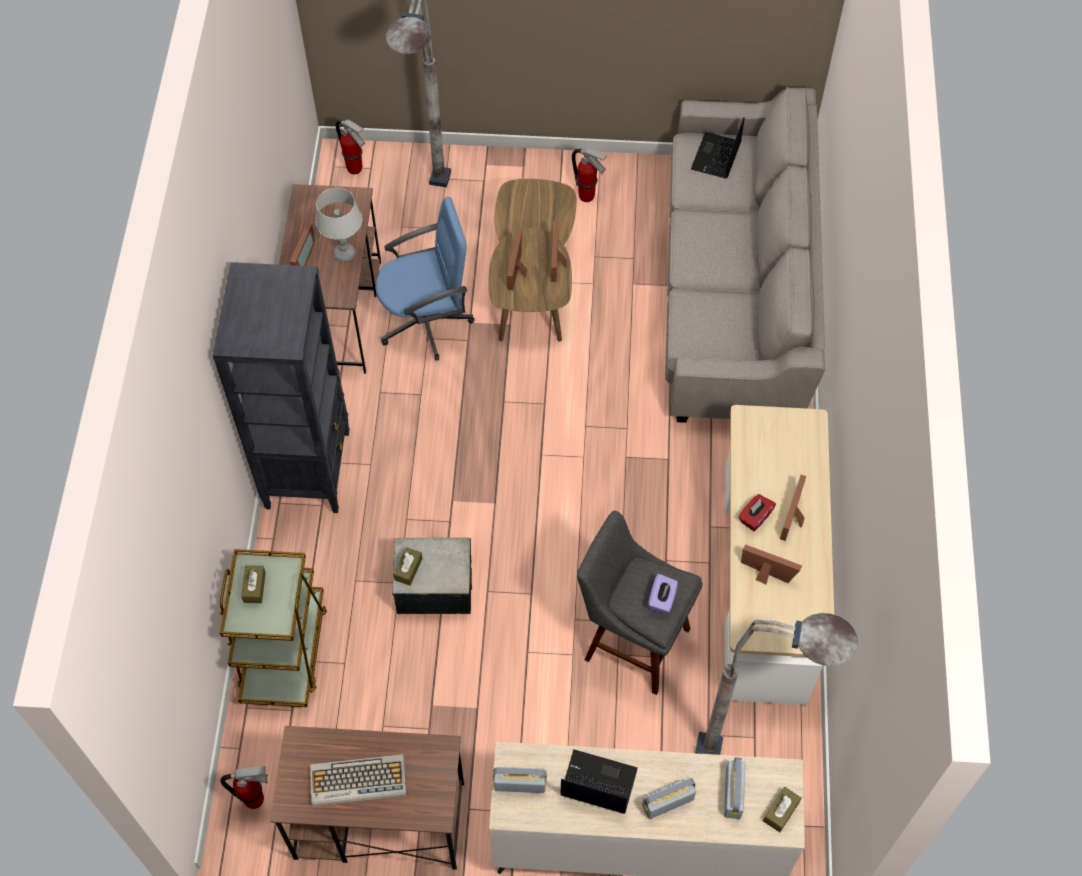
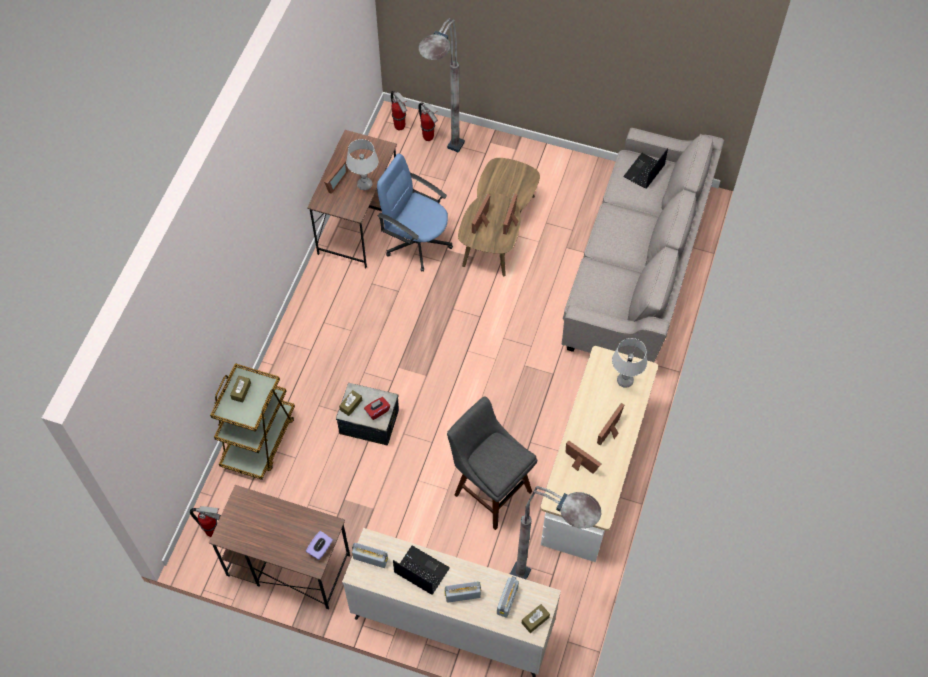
camera: 15 degrees right, 0 degrees up
black bookcase [212,262,350,513] -> none
keyboard [310,754,407,806] -> none
blue office chair [375,197,475,361] -> blue office chair turned 150 degrees counterclockwise [377,154,453,272]
fire extinguisher [572,148,608,202] -> fire extinguisher moved to [418,102,438,141]
purple tissue box [648,574,678,614] -> purple tissue box moved to [306,531,333,560]
red tissue box [738,494,776,532] -> red tissue box moved to [364,397,390,420]
none -> grey table lamp [612,338,647,388]

